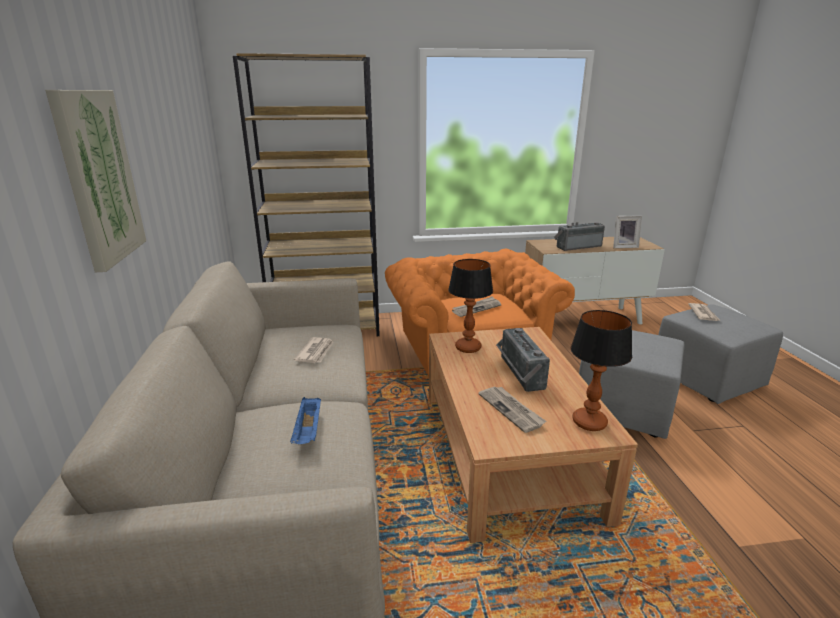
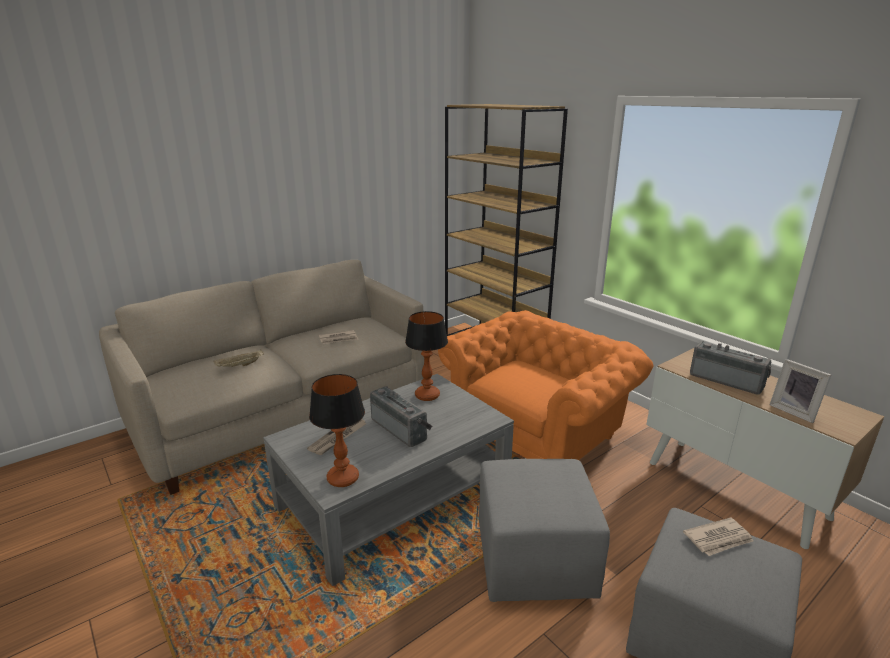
camera: 60 degrees right, 0 degrees up
picture [45,90,147,272] -> none
blue tray [290,397,321,444] -> beige tray [213,349,264,367]
brown coffee table [429,327,638,543] -> grey coffee table [263,374,514,586]
newspaper [452,296,501,317] -> none
radio [496,328,550,392] -> radio turned 90 degrees clockwise [370,386,432,447]

